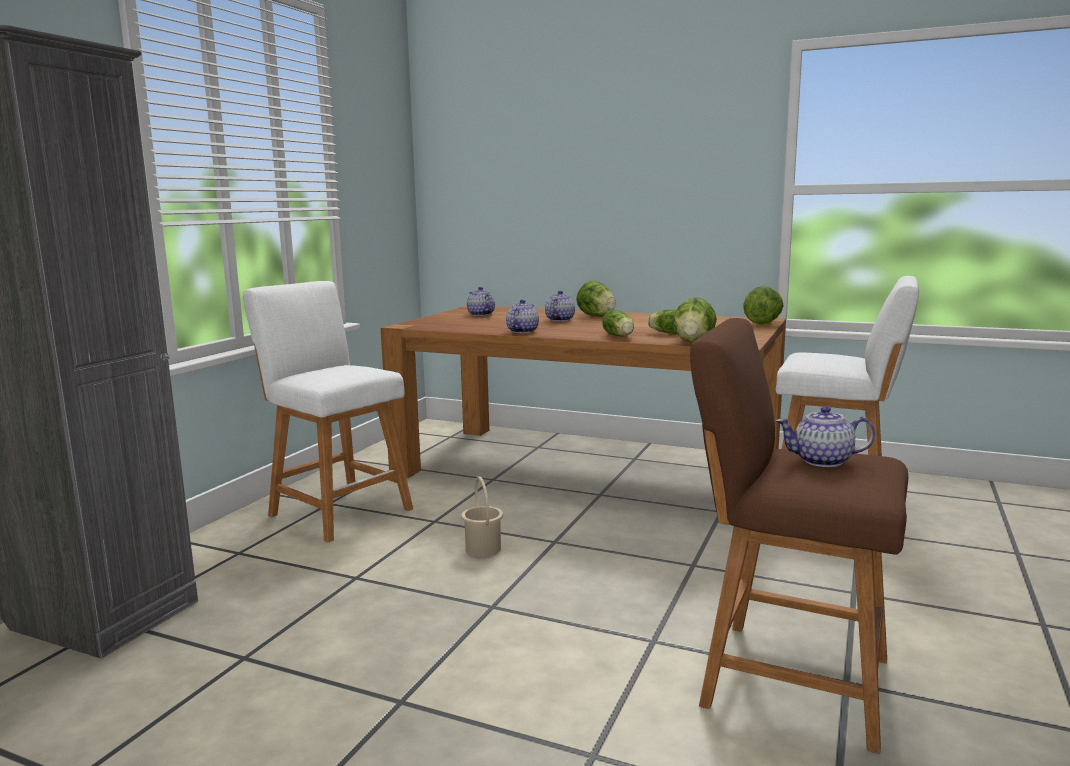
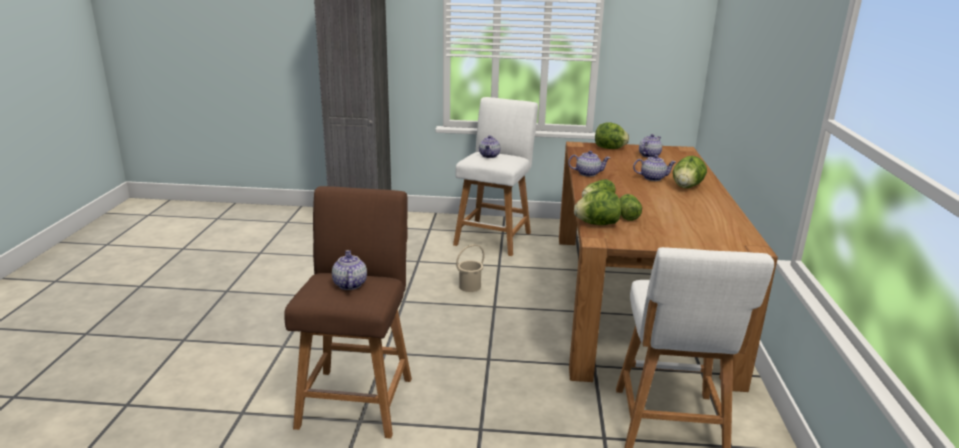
camera: 70 degrees right, 10 degrees up
lettuce [743,286,784,325] -> lettuce moved to [595,122,629,149]
none -> teapot [479,135,500,158]

